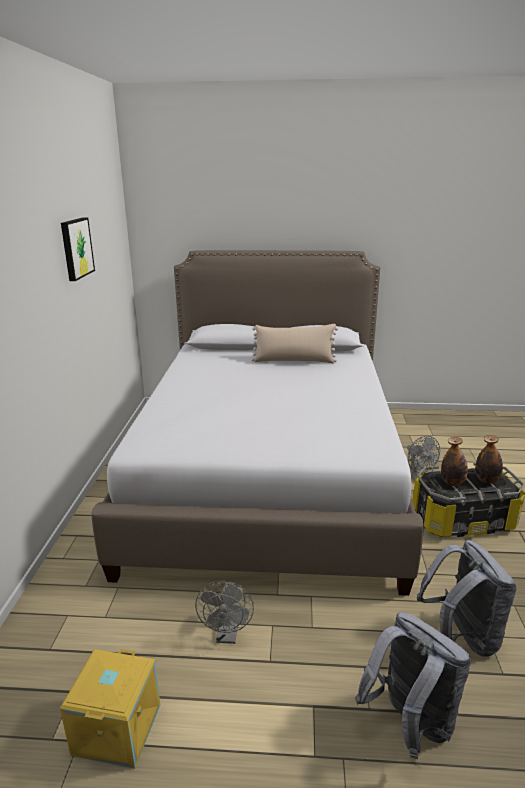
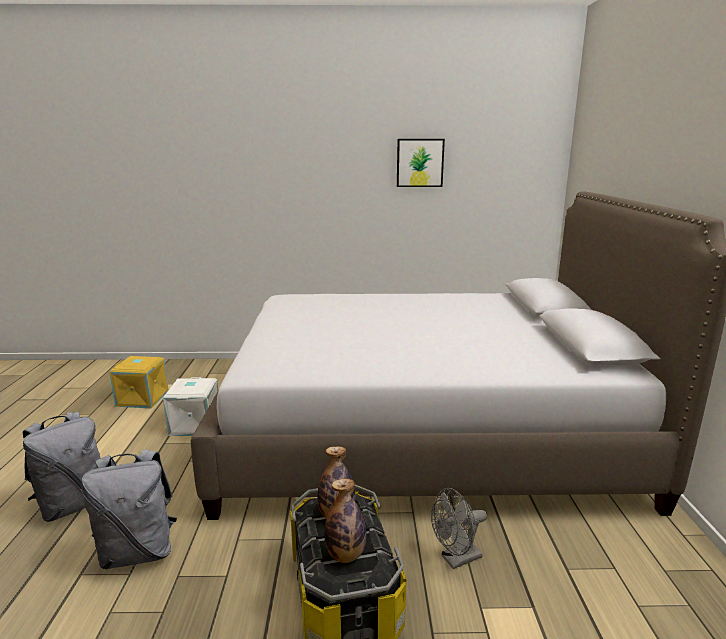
camera: 85 degrees right, 5 degrees down
grey fan [195,581,254,644] -> white storage box [163,377,218,436]
beige pillow [251,324,338,363] -> none

